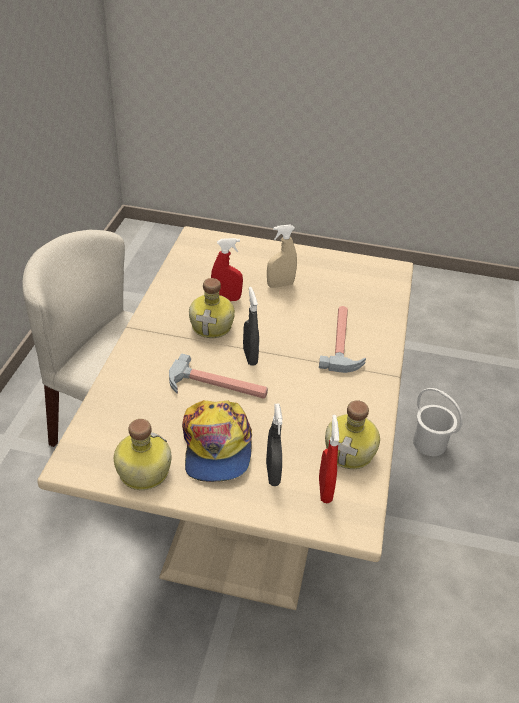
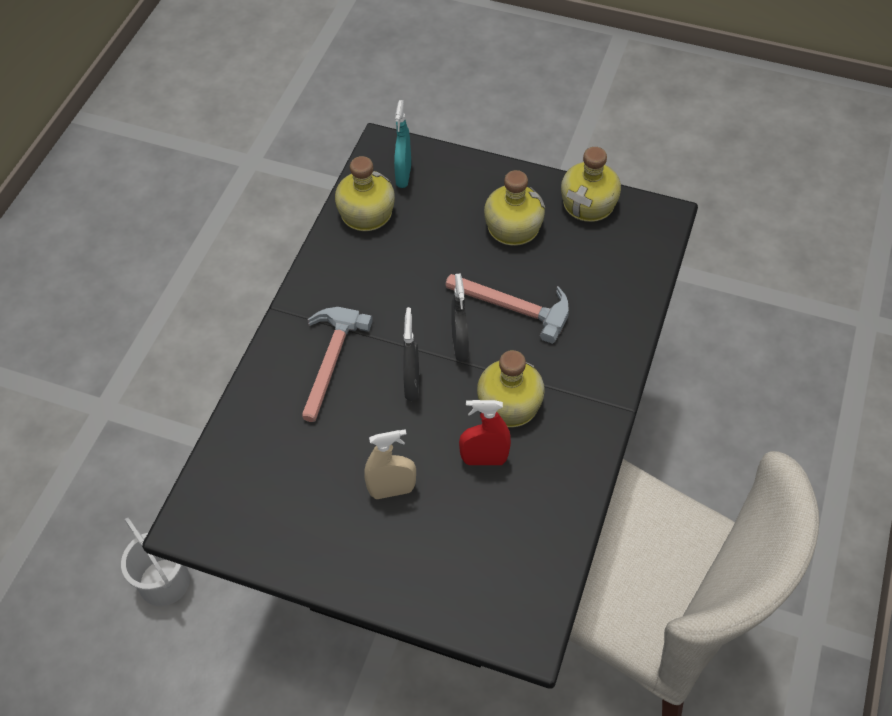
camera: 170 degrees left, 15 degrees up
beige dining table [37,226,414,610] -> black dining table [142,123,698,689]
cap [182,400,252,482] -> bottle [484,170,545,246]
grey spray bottle [266,404,282,486] -> grey spray bottle moved to [403,307,419,401]
red spray bottle [319,415,339,503] -> turquoise spray bottle [394,100,411,188]

